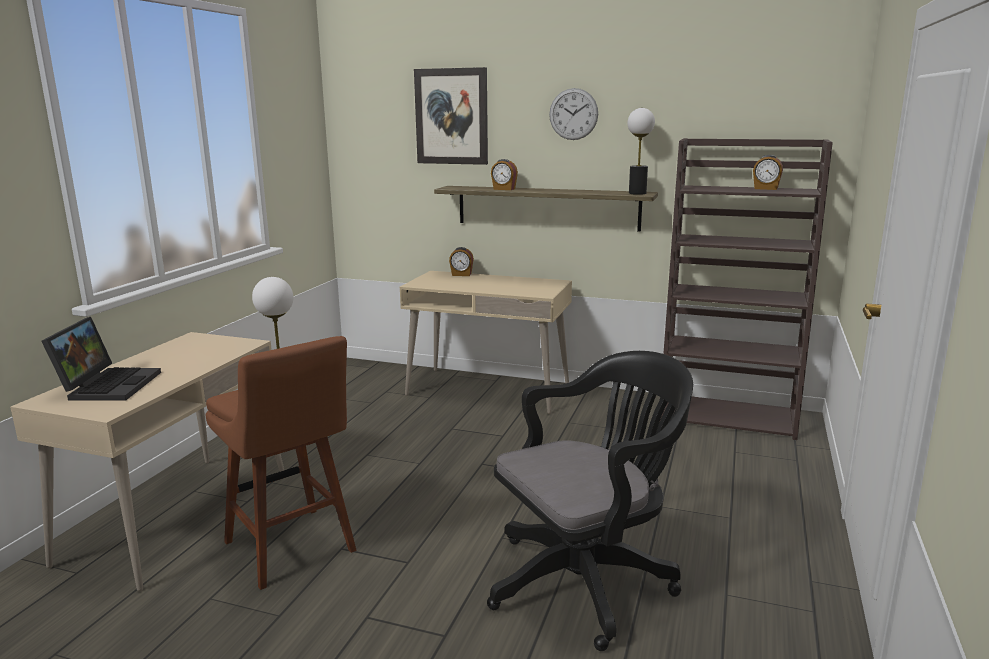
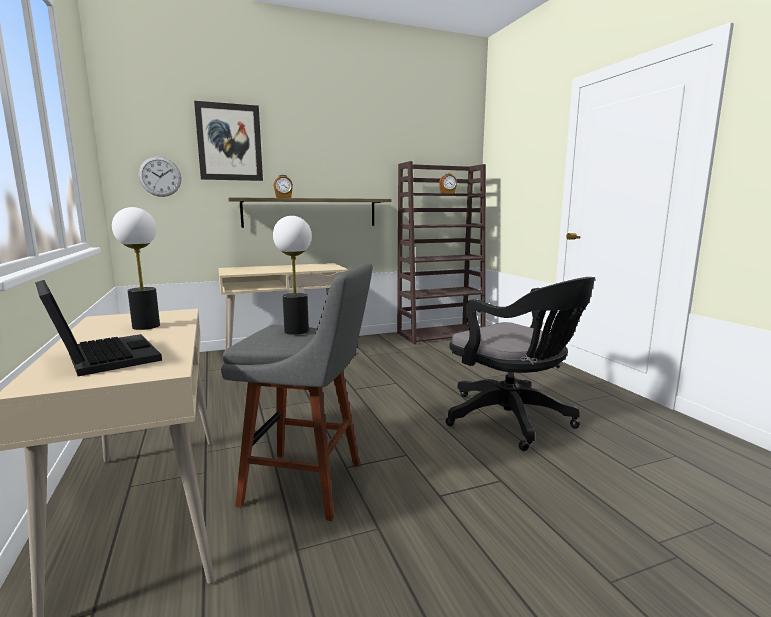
camera: 40 degrees left, 5 degrees down
brown stool [206,336,357,590] -> grey stool [221,263,373,521]
alarm clock [449,247,474,276] -> none
black office chair [487,351,693,651] -> black office chair turned 120 degrees clockwise [446,277,595,451]
wall clock [549,88,598,140] -> wall clock moved to [139,157,182,197]
table lamp [627,108,655,195] -> table lamp moved to [112,207,160,330]

